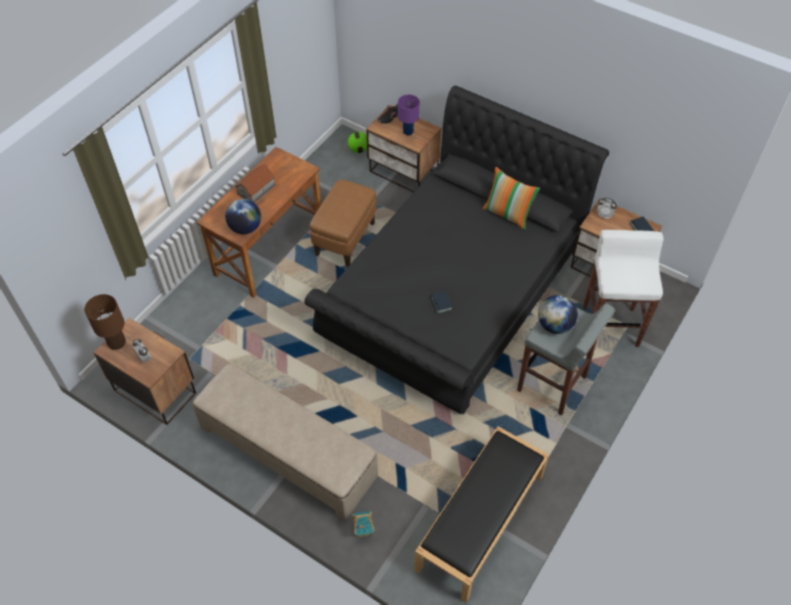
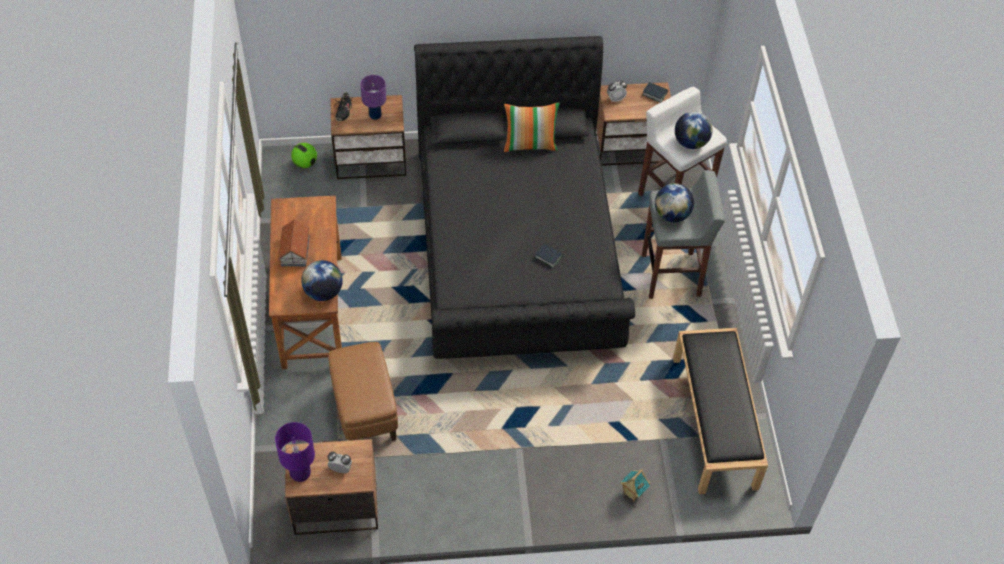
camera: 40 degrees left, 0 degrees up
brown table lamp [84,294,126,350] -> purple table lamp [275,422,315,482]
beige bench [193,363,378,520] -> none
brown ottoman [310,180,376,266] -> brown ottoman moved to [328,342,398,441]
none -> globe [675,111,713,149]

